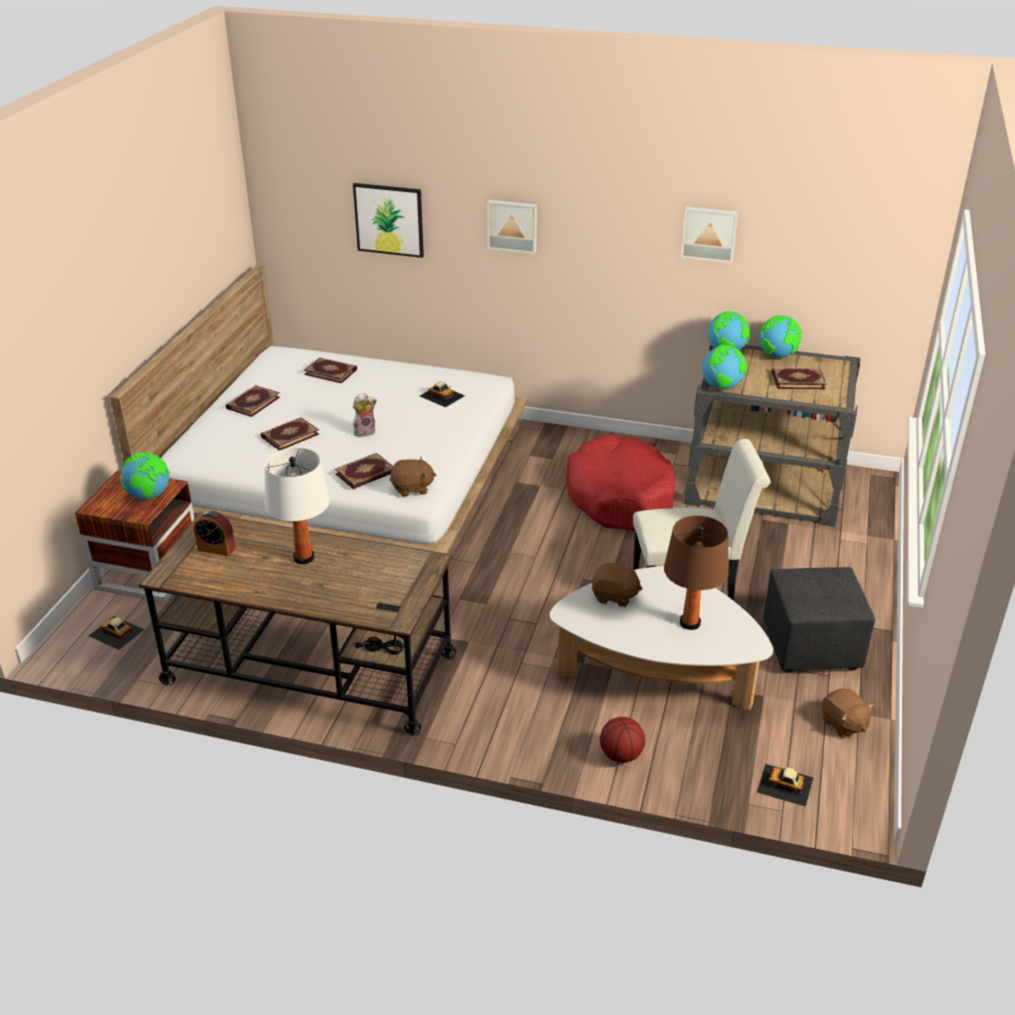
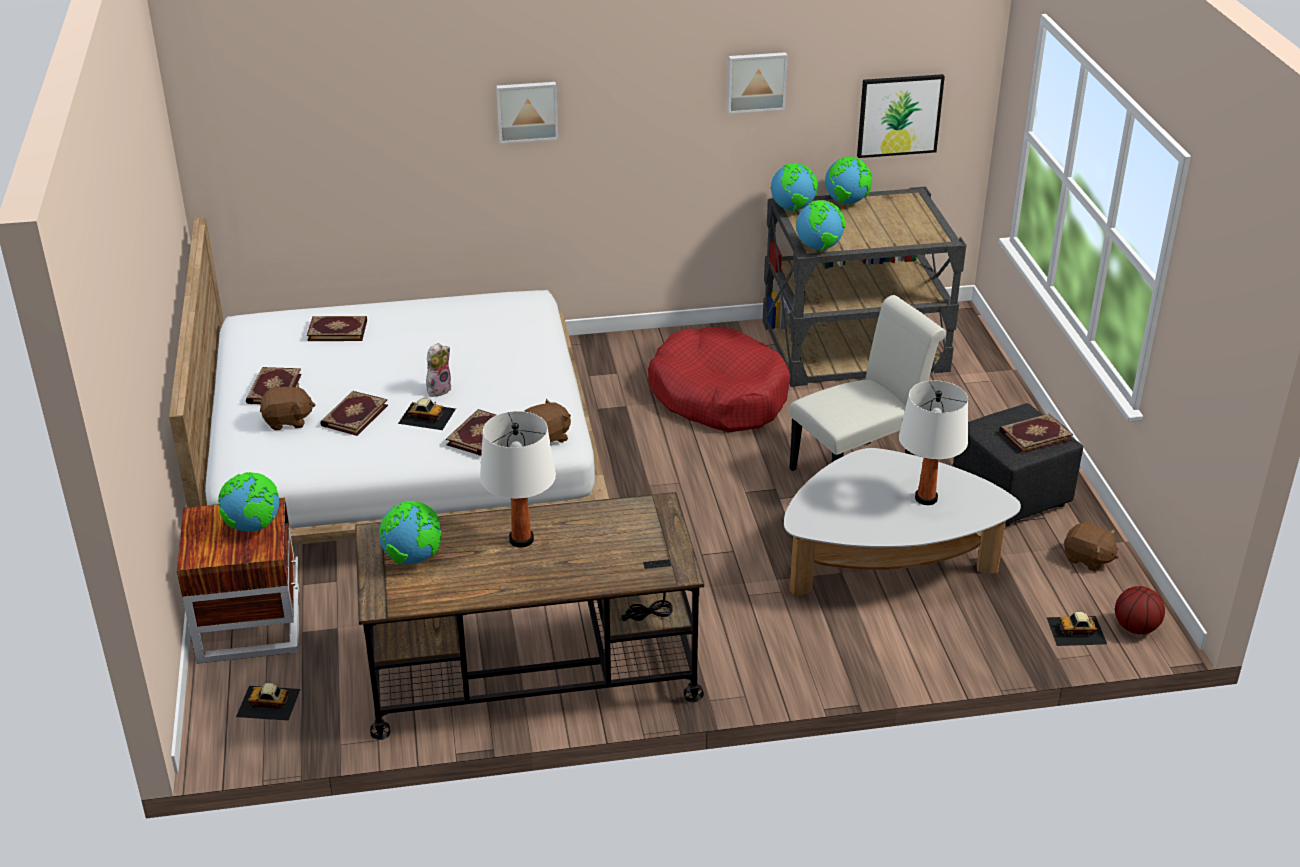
camera: 25 degrees left, 0 degrees up
alarm clock [194,511,236,556] -> globe [379,501,442,564]
picture [353,183,424,258] -> picture moved to [857,74,945,158]
toy car [420,382,465,407] -> toy car moved to [398,398,456,430]
brown plush toy [591,563,643,607] -> brown plush toy moved to [260,383,316,431]
basketball [600,717,645,763] -> basketball moved to [1115,586,1165,634]
brown table lamp [664,516,729,630] -> white table lamp [899,381,968,505]
book [772,368,826,389] -> book moved to [999,414,1073,454]

